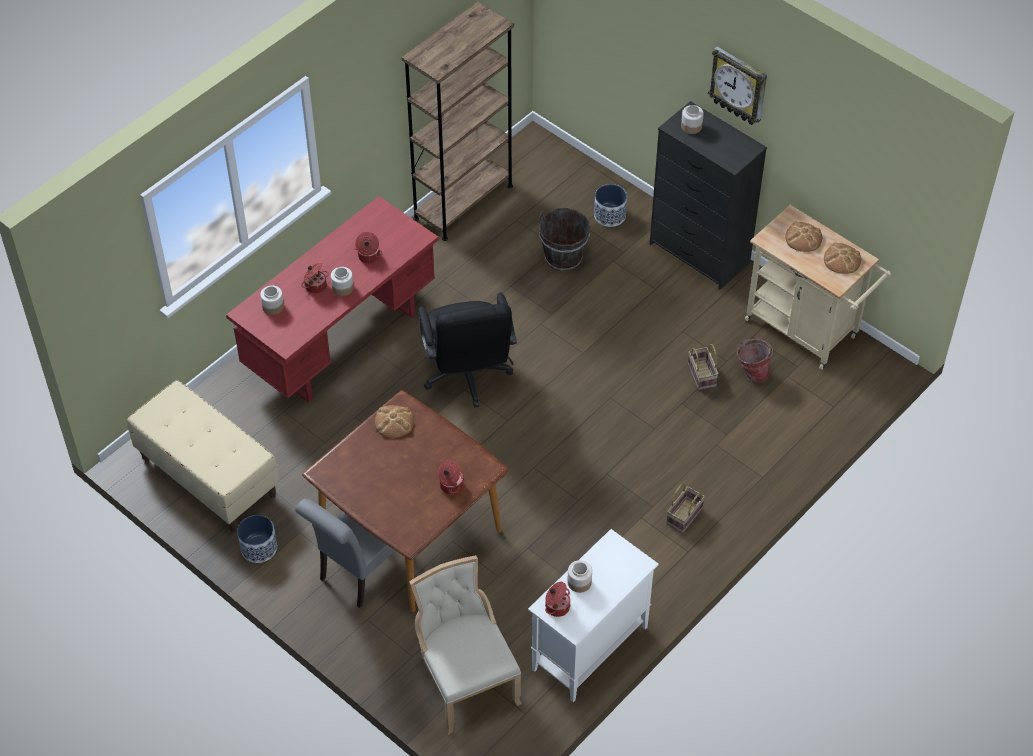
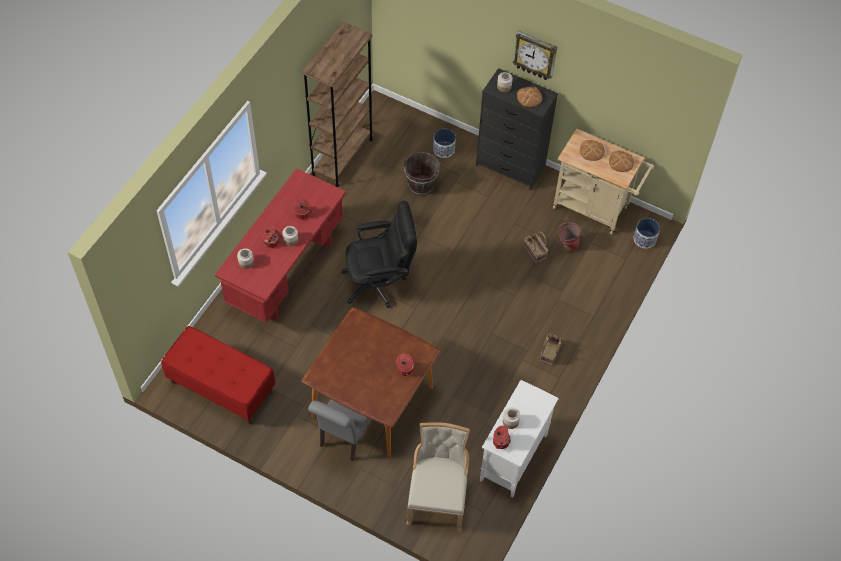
camera: 15 degrees left, 5 degrees up
beige bench [127,380,279,532] -> red bench [161,326,275,424]
planter [237,515,277,563] -> planter moved to [634,218,660,249]
bread [375,405,414,438] -> bread moved to [517,87,542,107]
beige chair [409,555,522,735] -> beige chair turned 45 degrees clockwise [407,422,470,532]
black office chair [418,293,517,407] -> black office chair turned 75 degrees counterclockwise [341,201,417,308]

